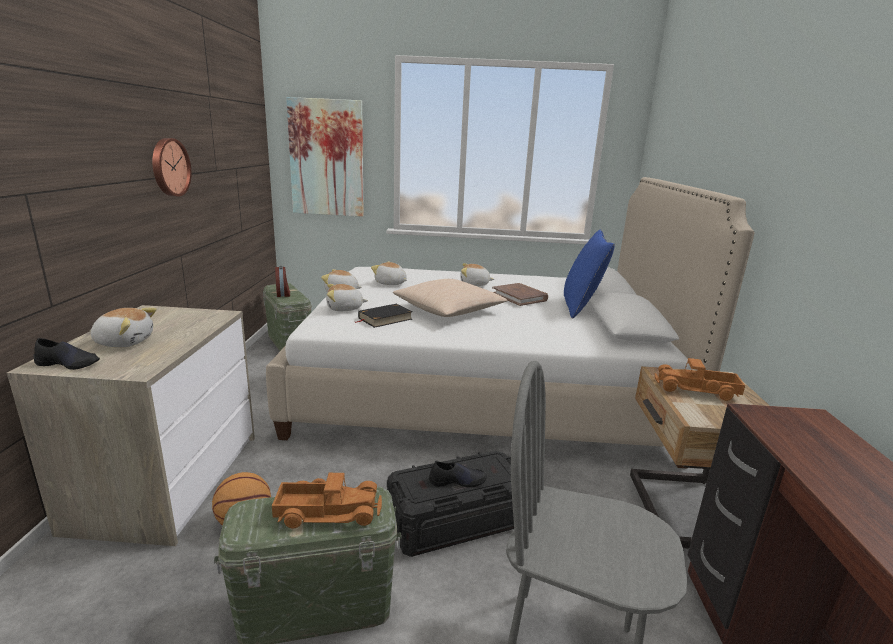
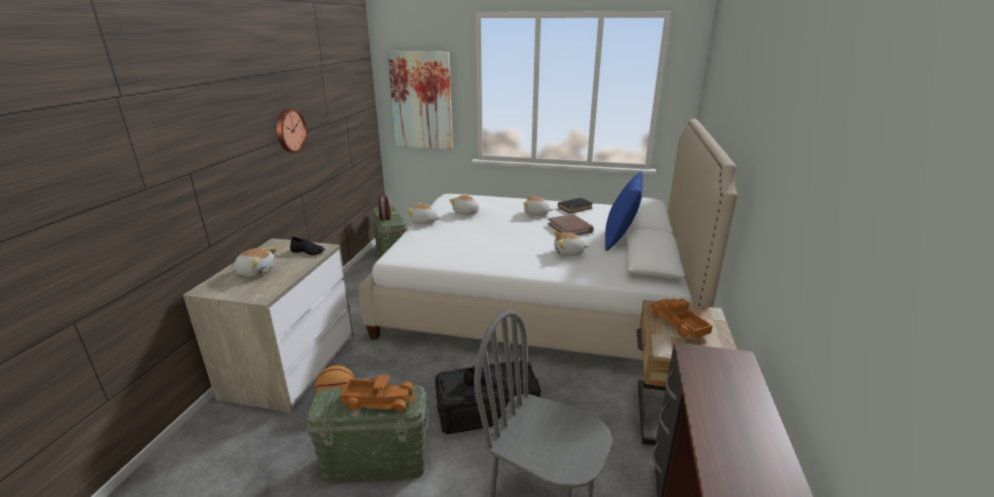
camera: 10 degrees right, 5 degrees up
black shoe [33,338,100,370] -> black shoe moved to [290,237,325,255]
plush toy [326,284,368,311] -> plush toy moved to [554,232,589,257]
black book [355,304,413,328] -> black book moved to [557,198,593,213]
beige pillow [393,279,508,317] -> none
toy truck [655,358,745,401] -> toy truck turned 45 degrees clockwise [650,298,713,338]

